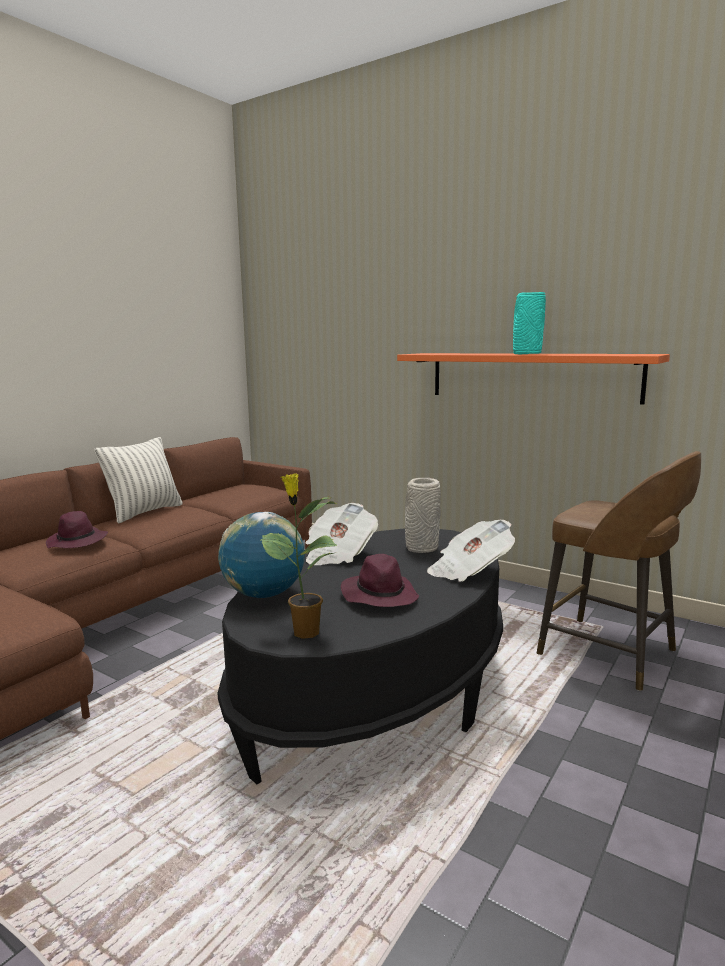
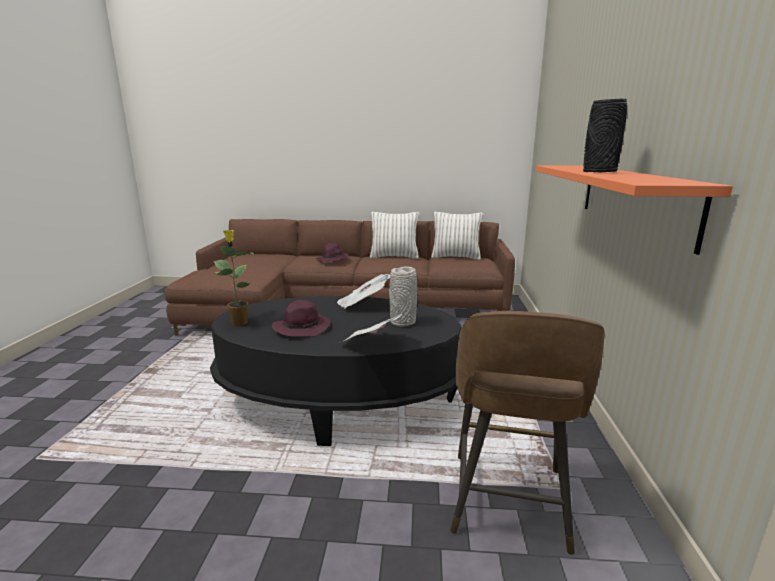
camera: 60 degrees right, 5 degrees up
globe [218,512,305,598] -> none
turquoise vase [513,292,546,354] -> black vase [583,99,627,172]
none -> pillow [431,212,483,260]

